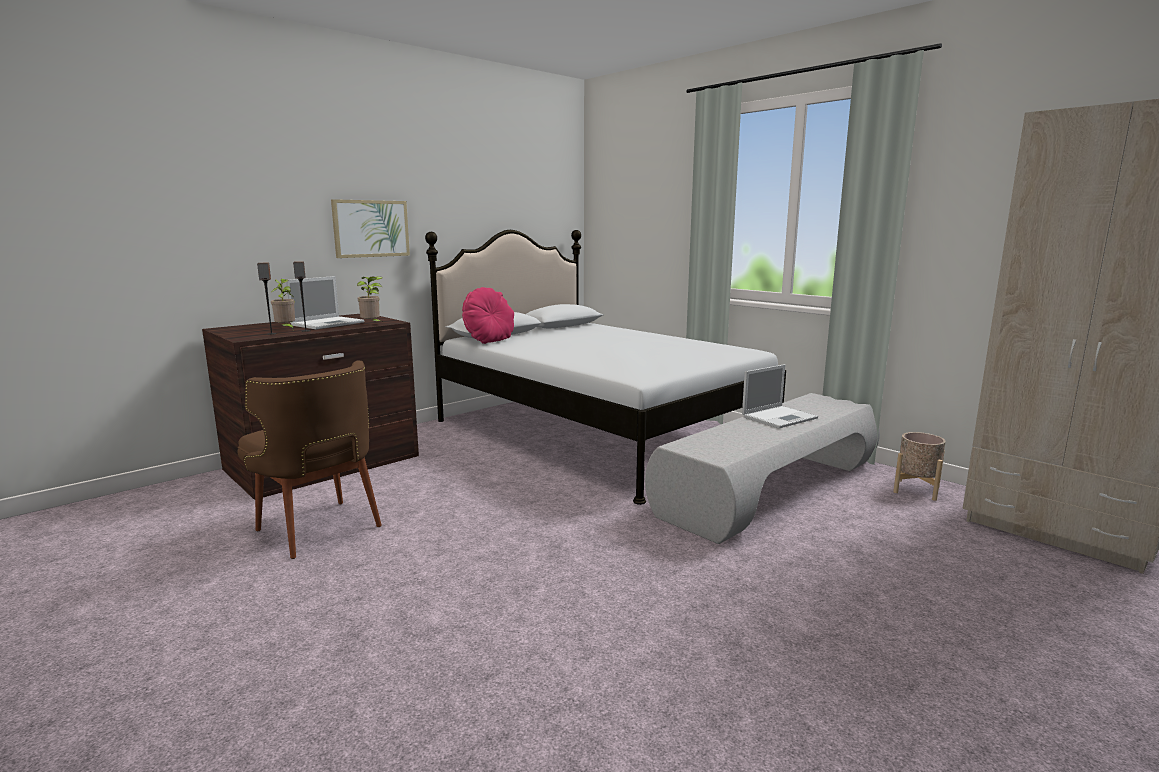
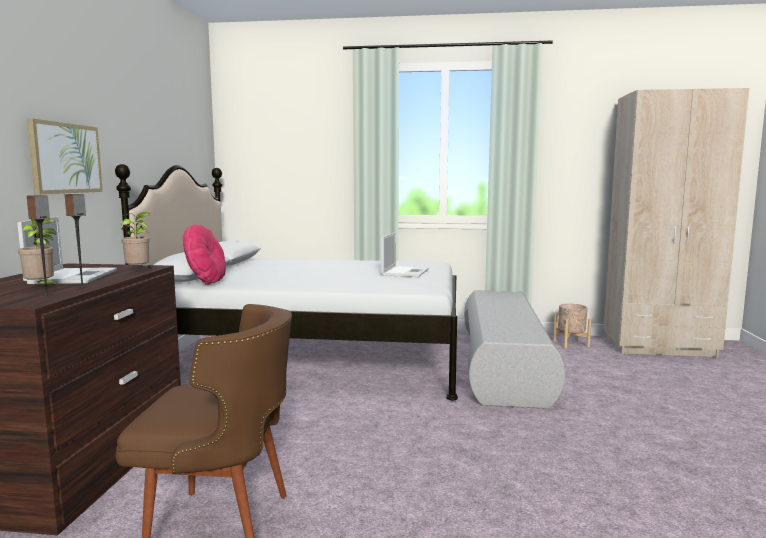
camera: 40 degrees left, 5 degrees down
laptop [742,364,818,428] -> laptop moved to [381,232,429,277]

